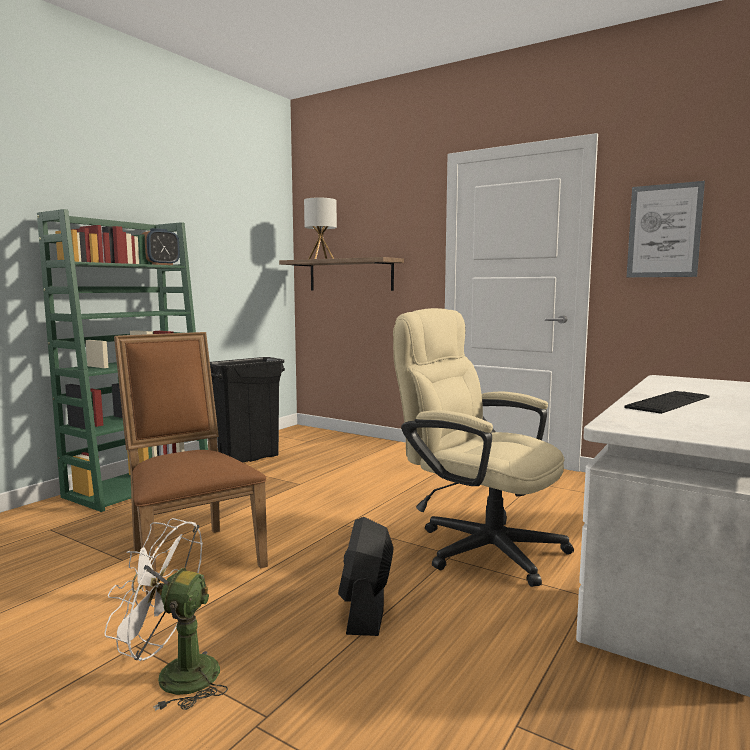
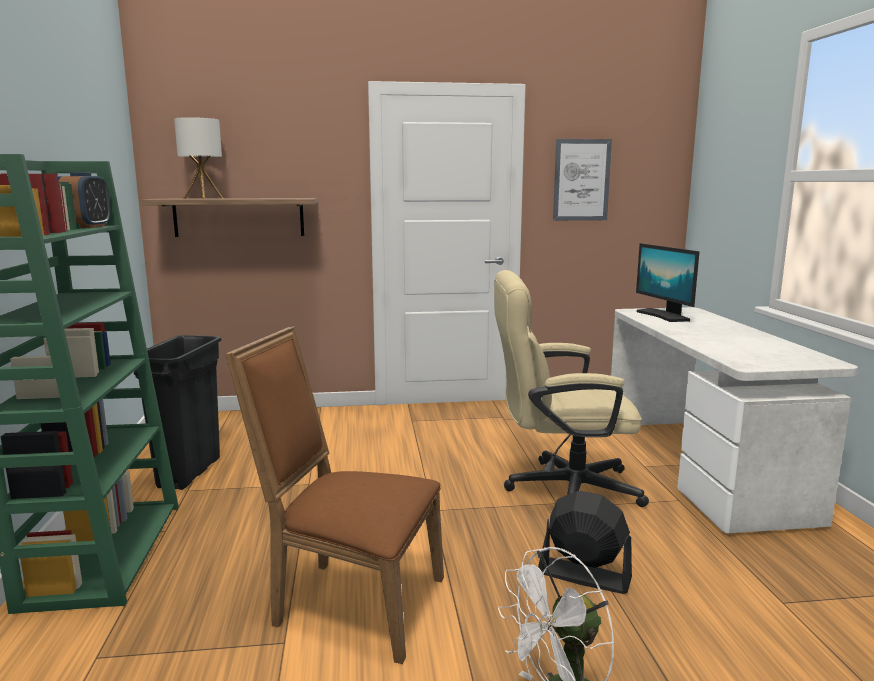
camera: 40 degrees left, 5 degrees up
black fan [338,517,394,636] -> black fan turned 150 degrees clockwise [538,491,632,594]
keyboard [624,391,709,414] -> none
none -> monitor [636,243,699,322]

